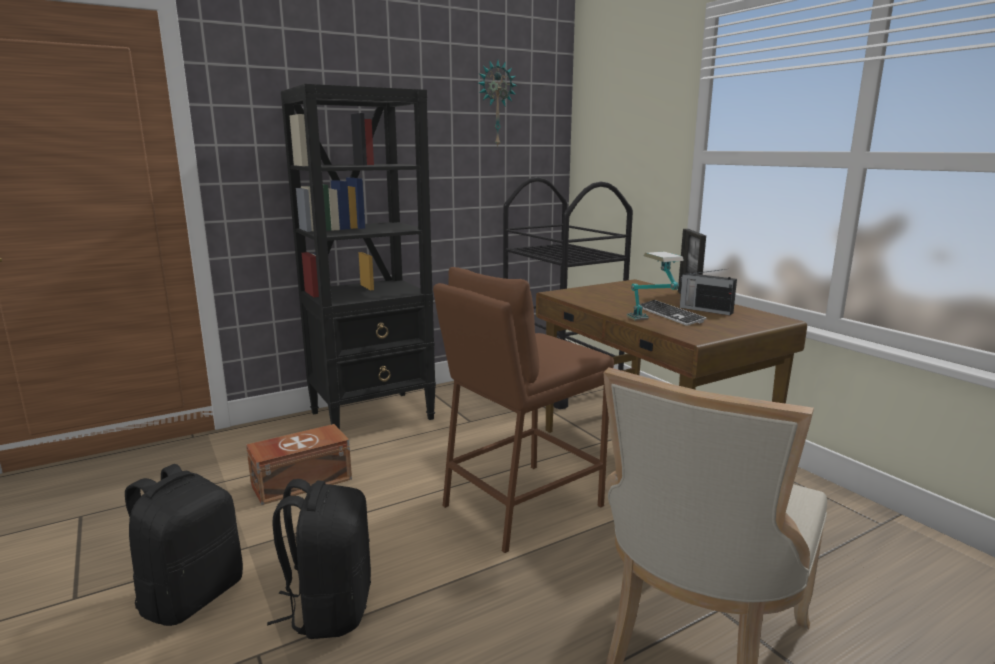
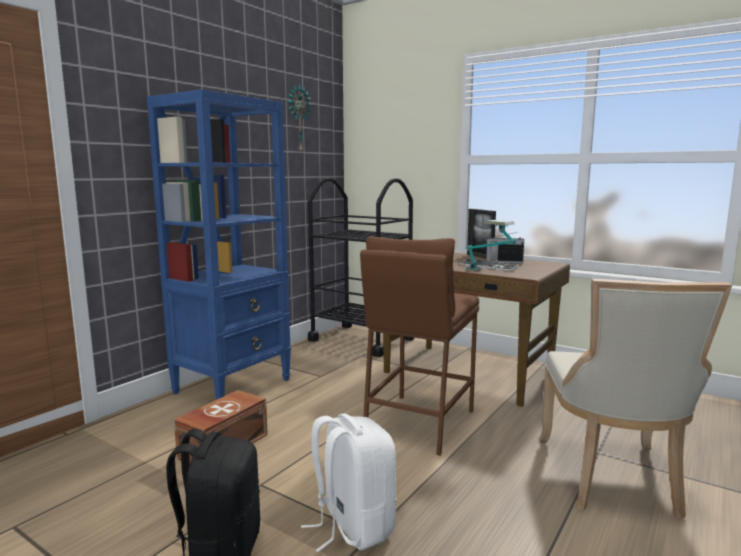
camera: 25 degrees left, 5 degrees down
black backpack [267,479,371,639] -> white backpack [301,414,397,552]
black bookcase [281,84,436,429] -> blue bookcase [146,89,291,400]

